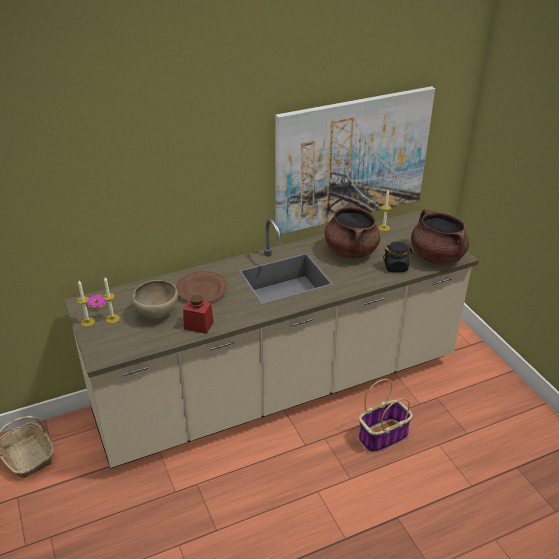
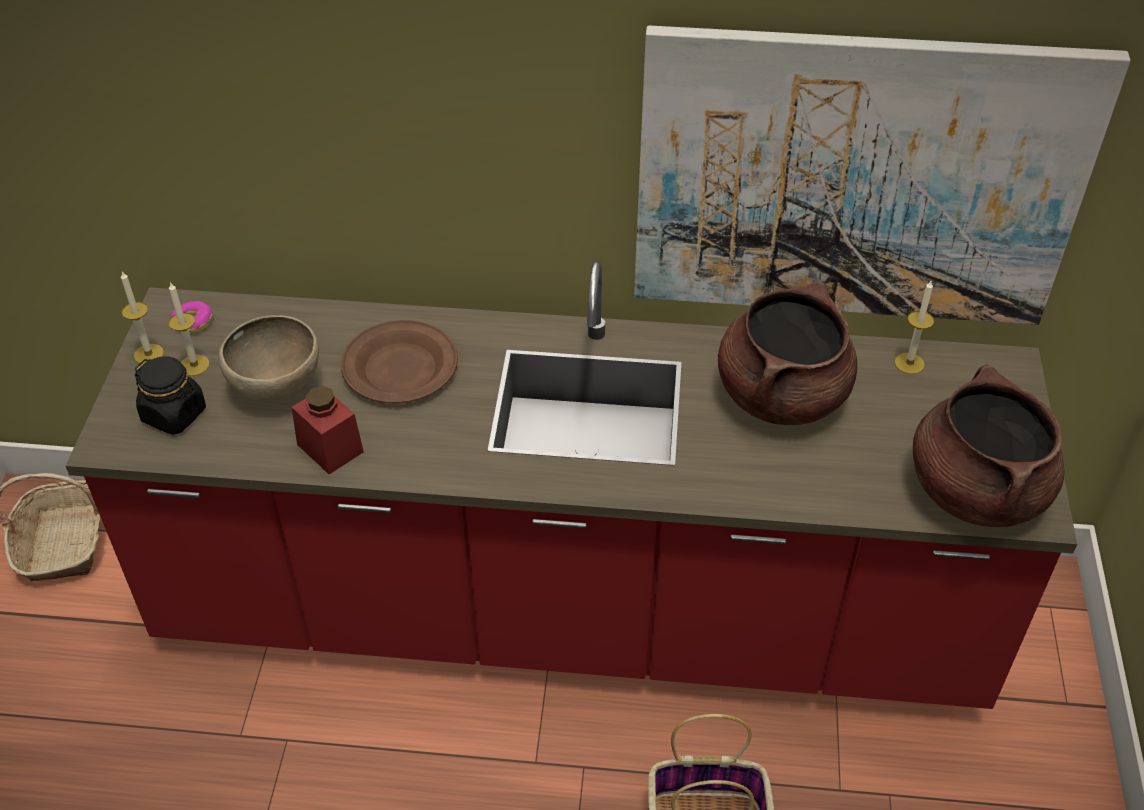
camera: 30 degrees right, 10 degrees up
beige counter [64,211,479,469] -> red counter [66,261,1077,709]
black jar [383,241,413,272] -> black jar moved to [135,356,206,435]

